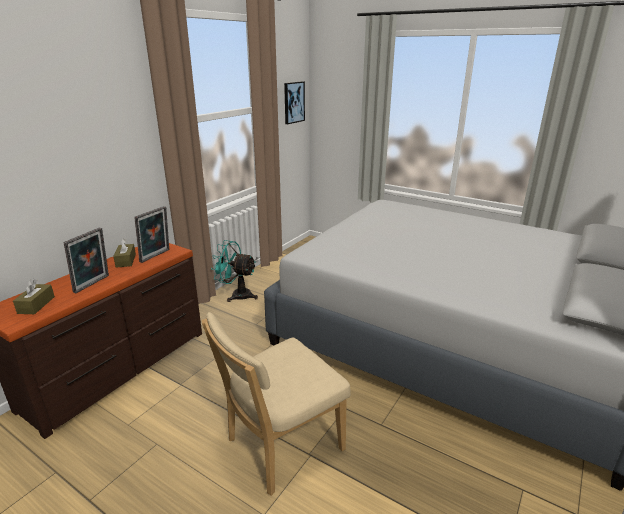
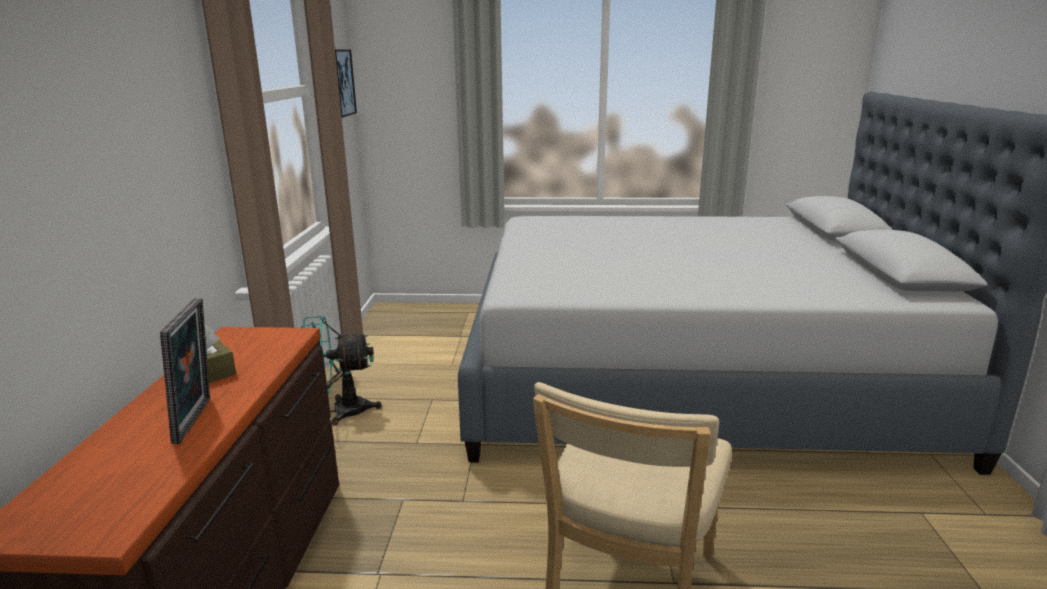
camera: 30 degrees left, 5 degrees down
brown tissue box [13,279,55,314] -> none
picture frame [134,206,169,263] -> none

